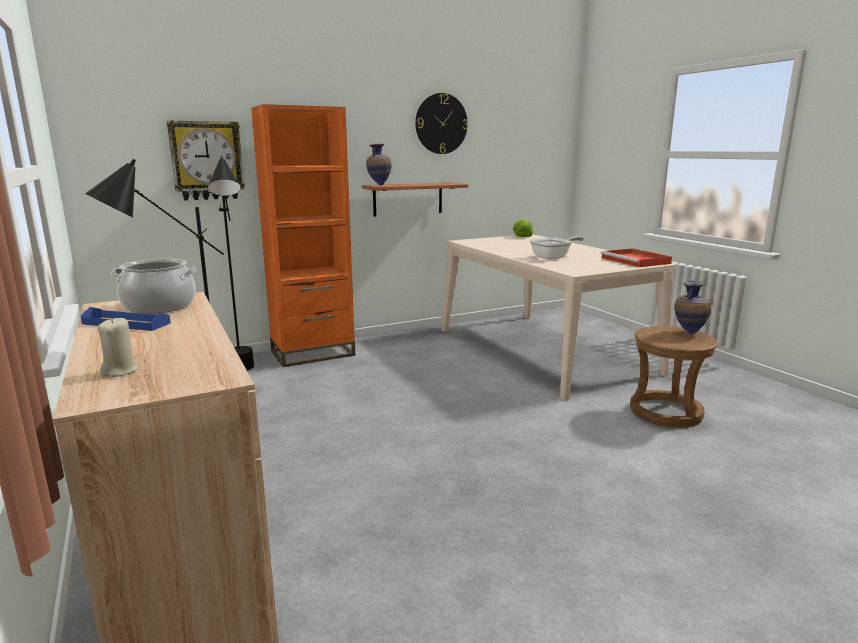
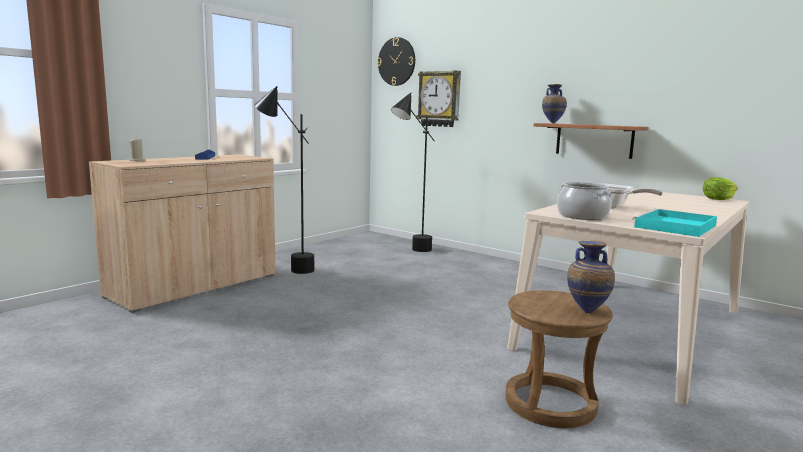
camera: 65 degrees right, 5 degrees down
cooking pot [111,259,197,314] -> cooking pot moved to [557,182,612,220]
orange bookcase [251,104,355,367] -> none
wall clock [415,93,468,154] -> wall clock moved to [377,37,415,86]
red tray [601,248,672,267] -> turquoise tray [632,209,717,237]

